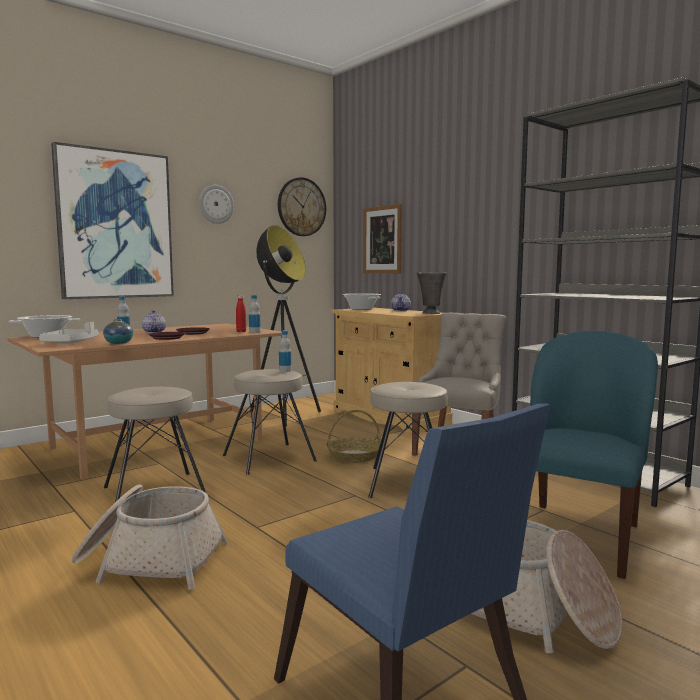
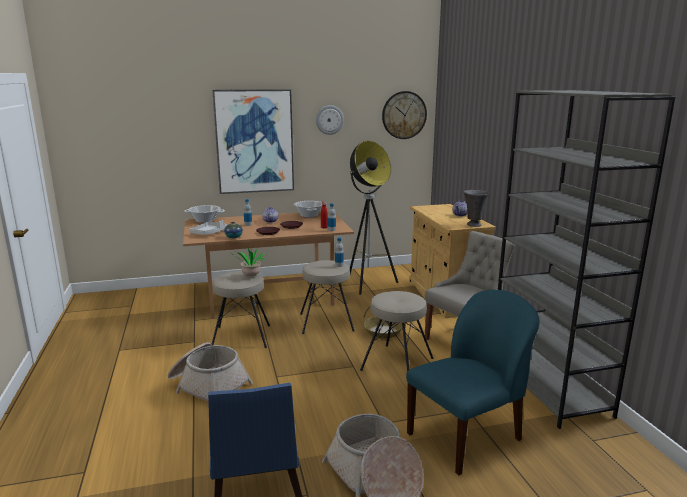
camera: 25 degrees right, 10 degrees up
cooking pot [343,293,381,310] -> cooking pot moved to [294,201,322,218]
picture [363,204,402,273] -> none
none -> potted plant [233,246,267,276]

